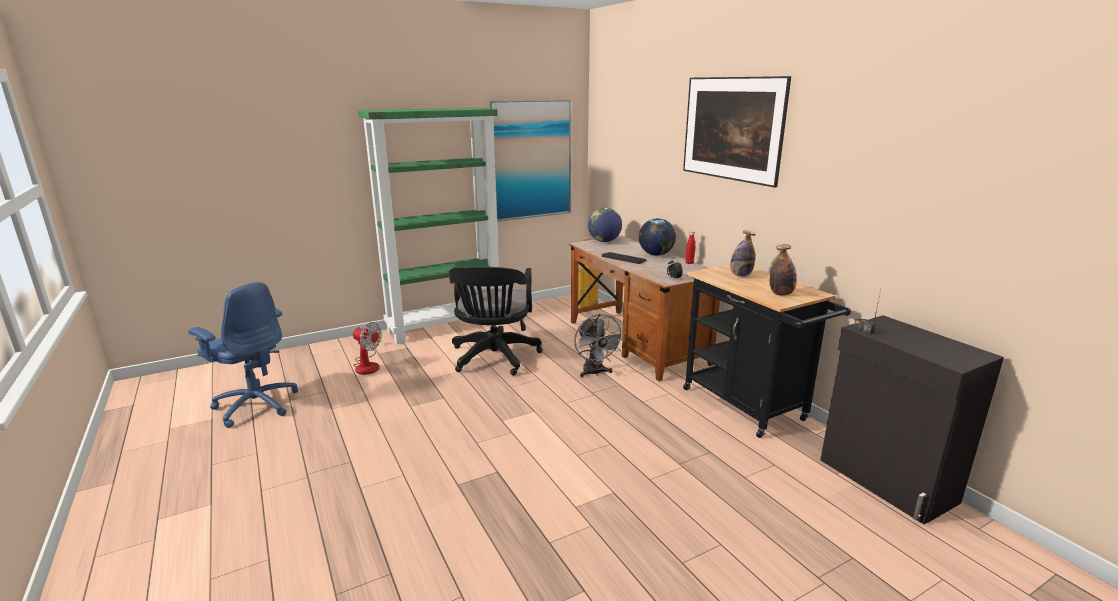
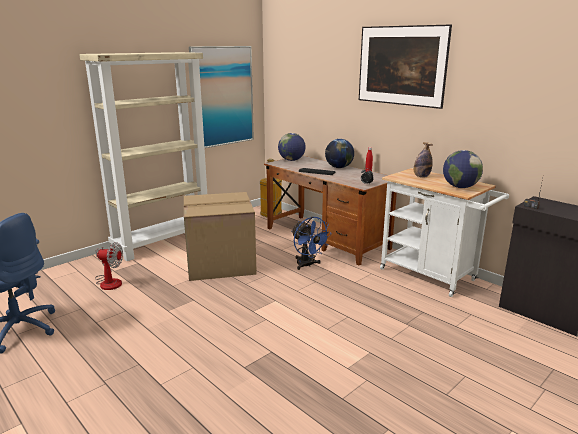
camera: 15 degrees left, 0 degrees up
green bookcase [358,108,500,344] -> beige bookcase [79,52,207,261]
black office chair [449,266,543,375] -> cardboard box [184,192,257,281]
grey fan [574,314,625,377] -> blue fan [291,217,332,270]
black cart [683,264,851,438] -> white cart [380,168,509,297]
bottle [770,244,797,295] -> globe [443,150,483,188]

